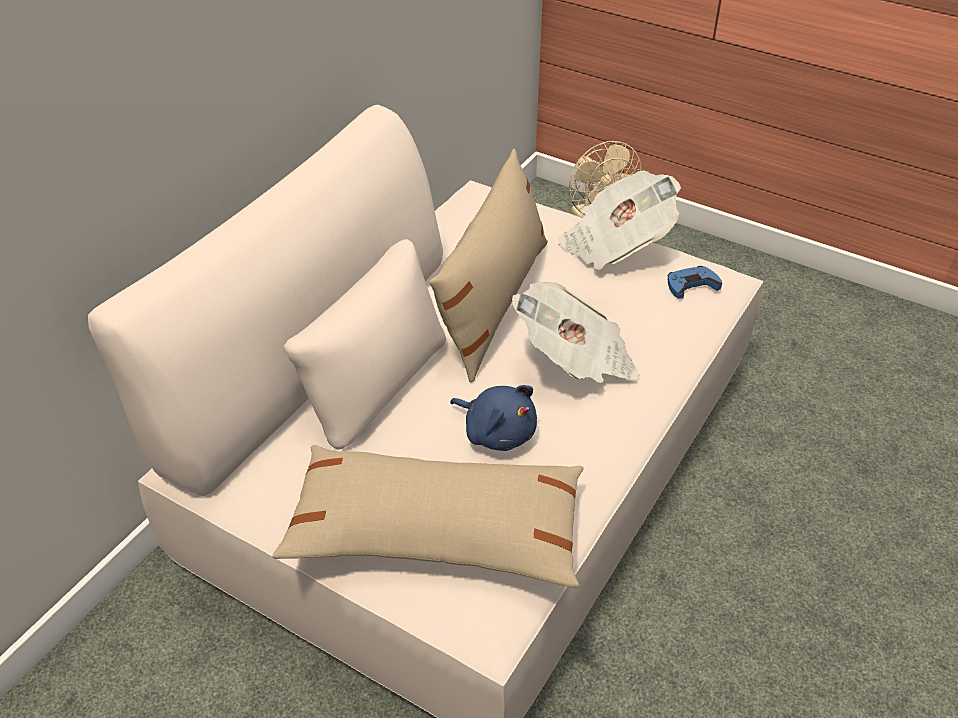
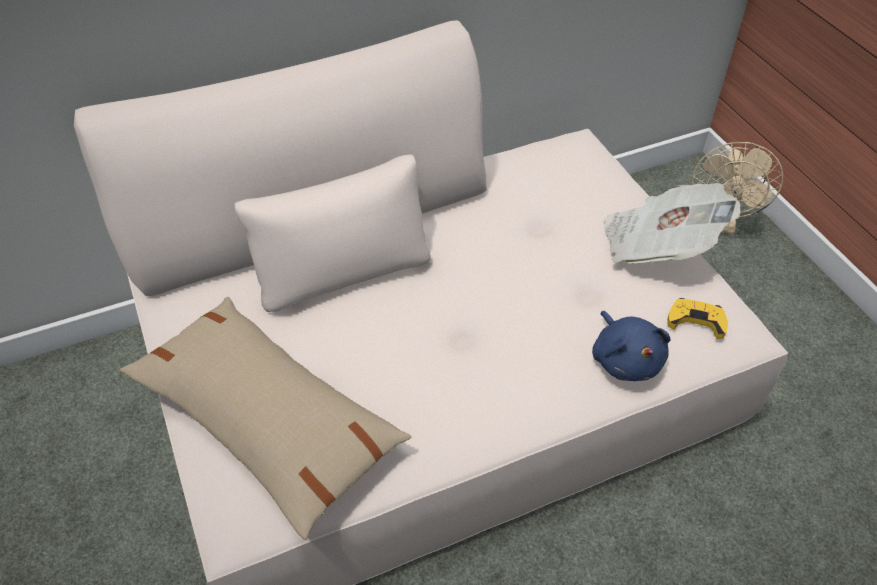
camera: 35 degrees right, 5 degrees up
beige pillow [429,149,548,383] -> none
blue plush toy [450,385,537,451] -> blue plush toy moved to [592,311,671,381]
newspaper [512,282,640,383] -> none
blue game controller [668,266,722,299] -> yellow game controller [667,298,728,339]

